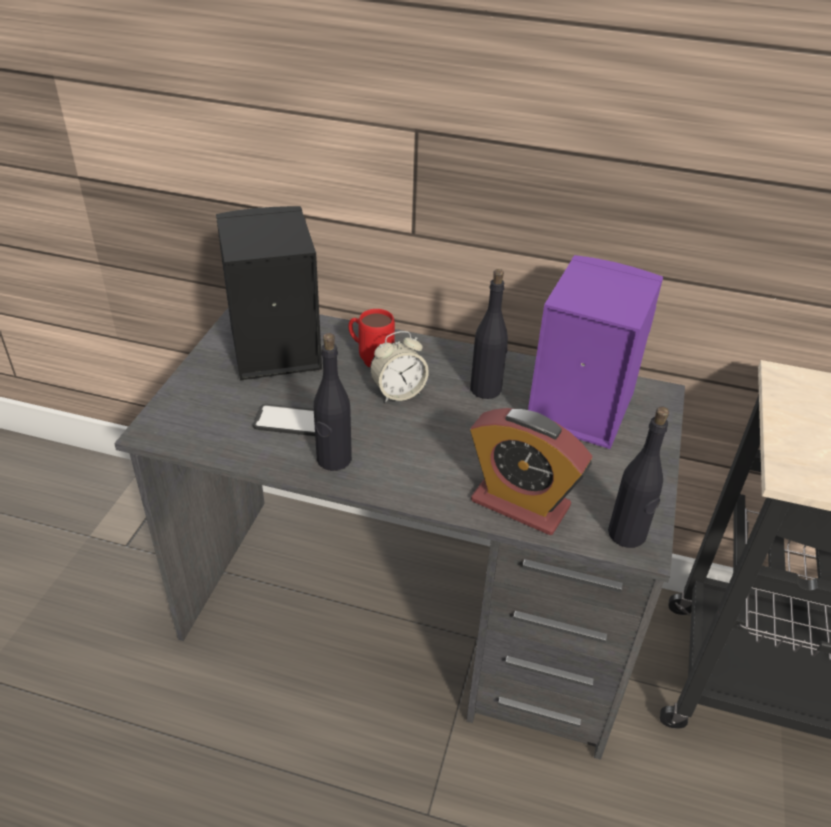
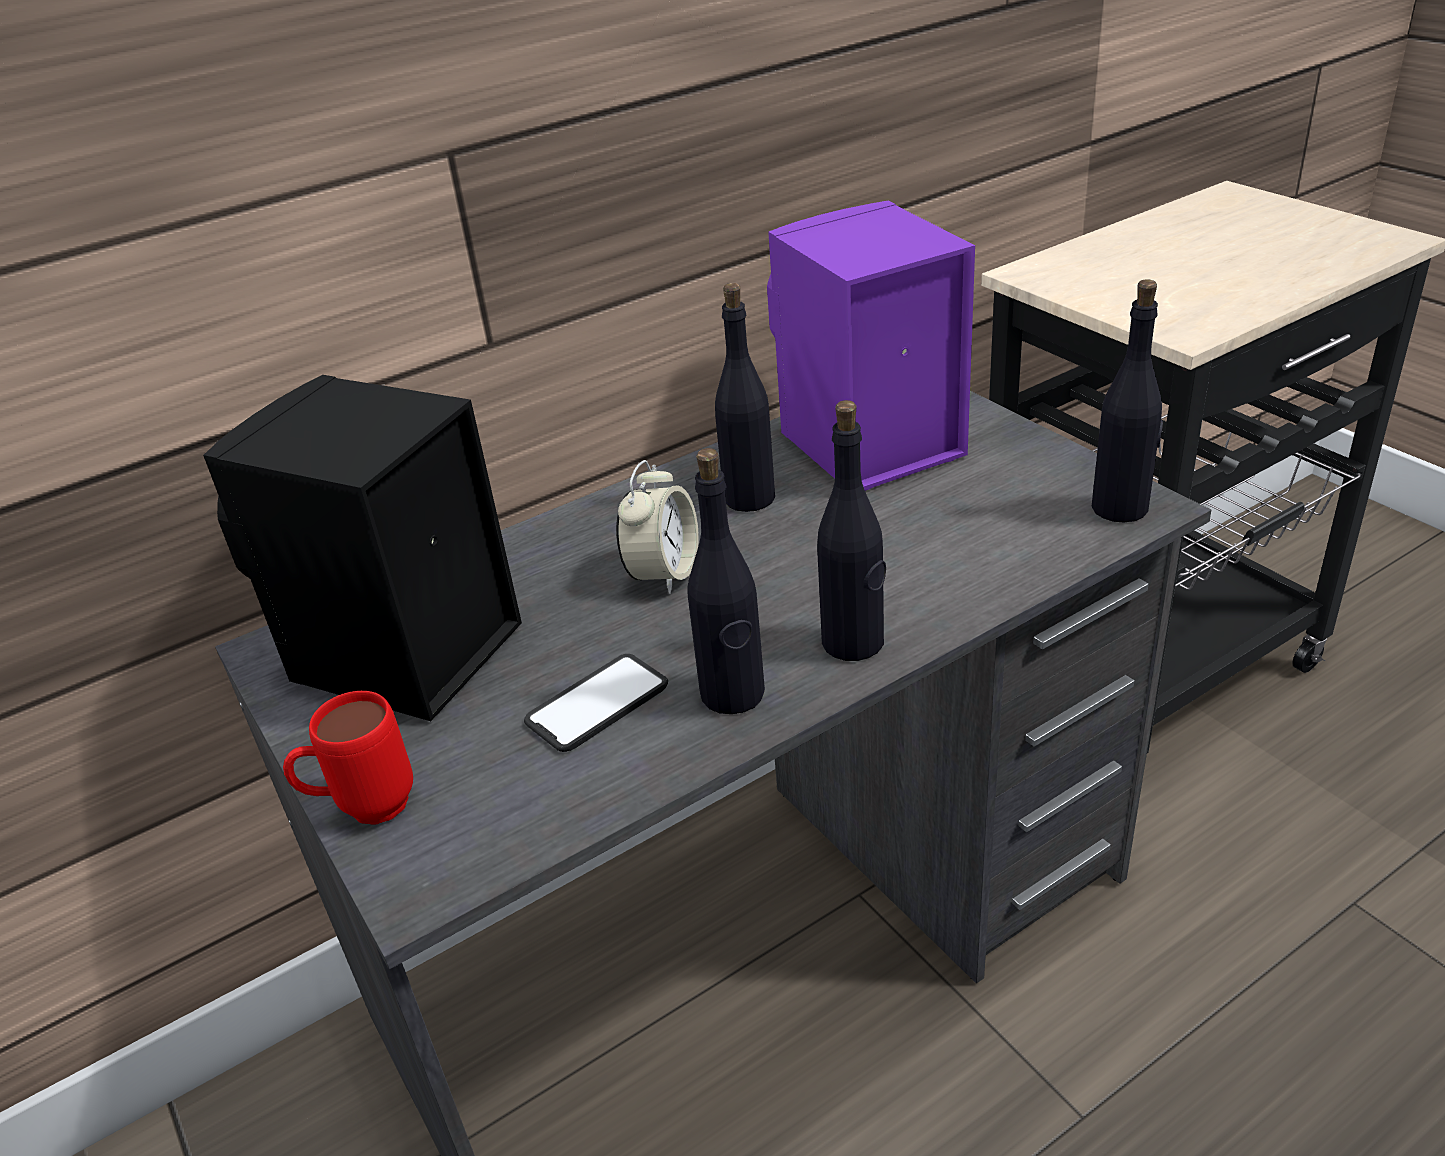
camera: 45 degrees left, 5 degrees down
red mug [348,309,395,367] -> red mug moved to [283,691,413,825]
alarm clock [470,408,592,535] -> none
none -> black bottle [817,400,886,661]

